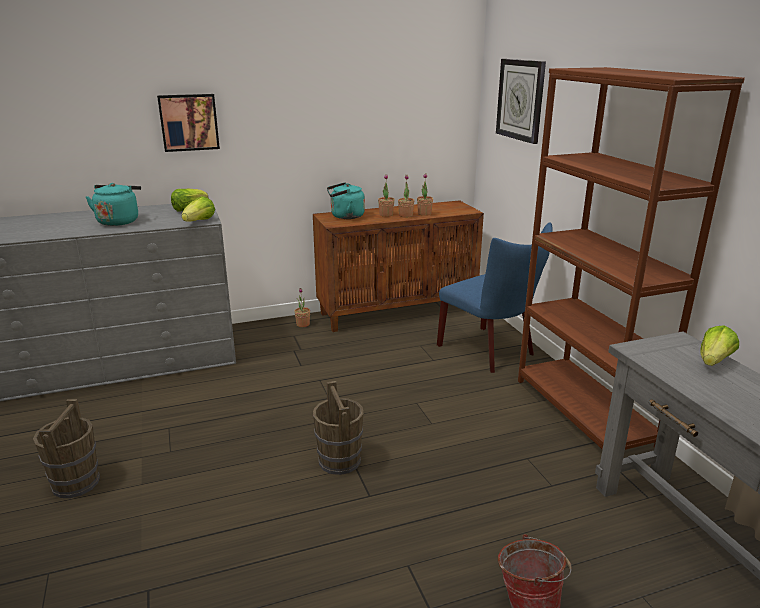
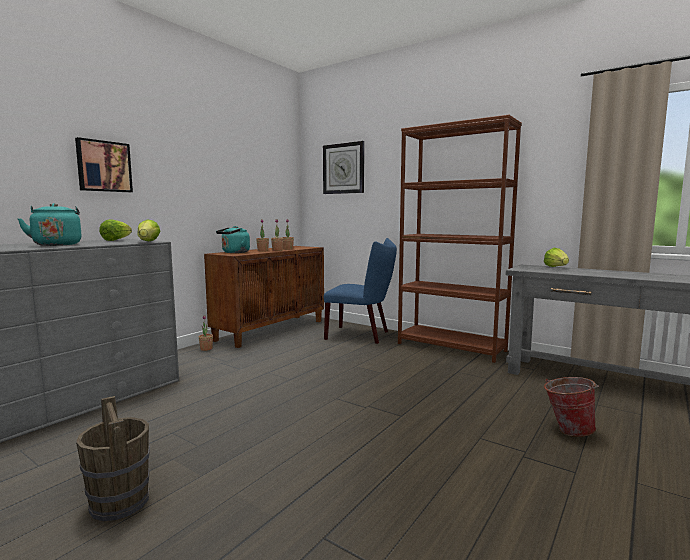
camera: 35 degrees left, 15 degrees down
brown bucket [313,381,363,475] -> none

